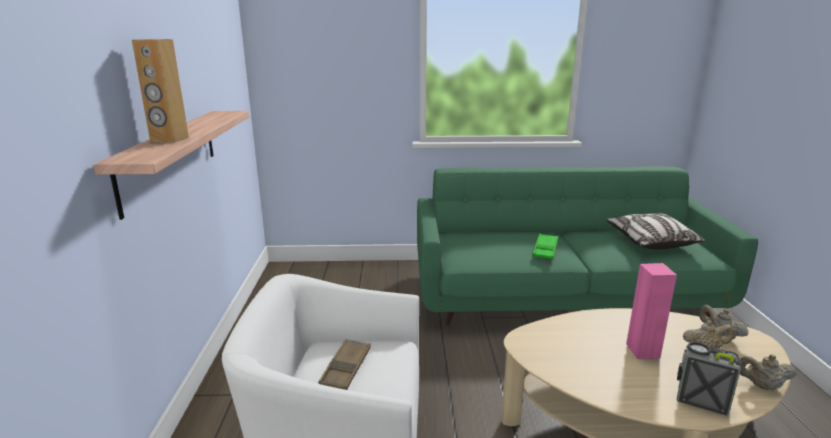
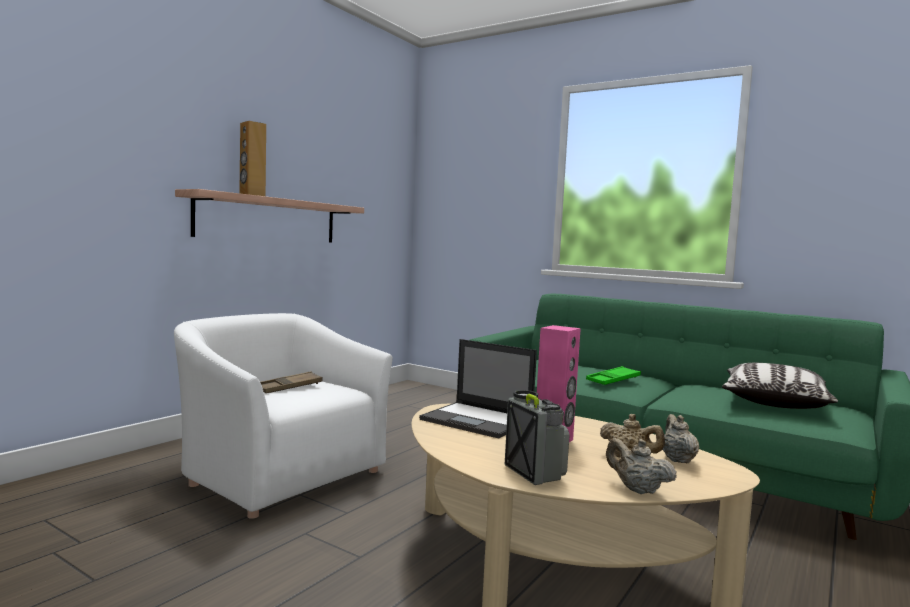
camera: 35 degrees right, 15 degrees down
none -> laptop [419,339,537,438]

